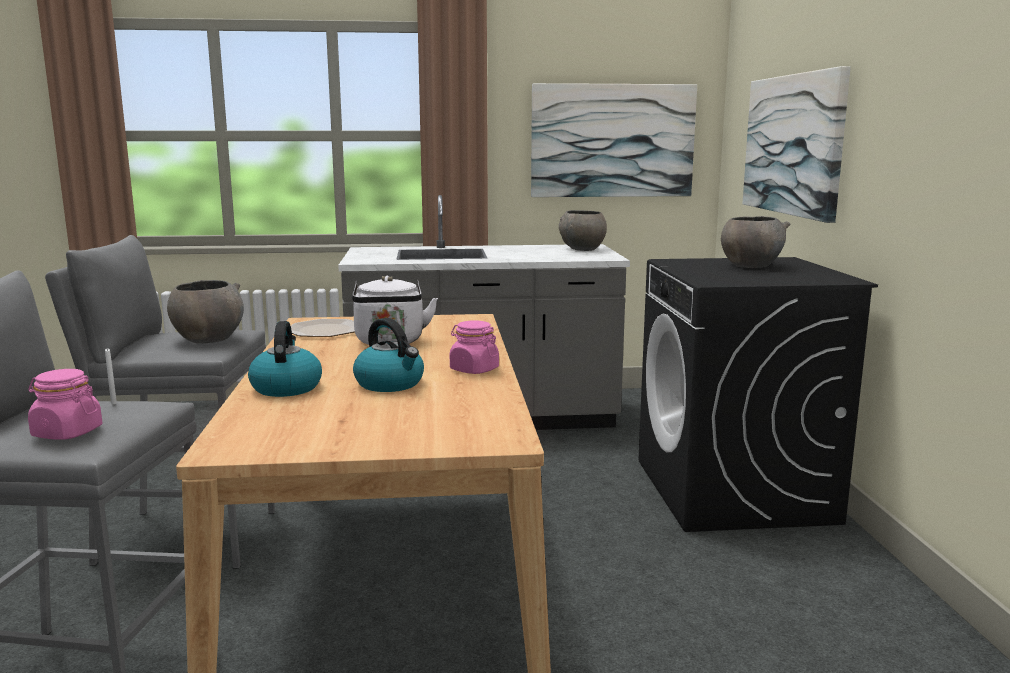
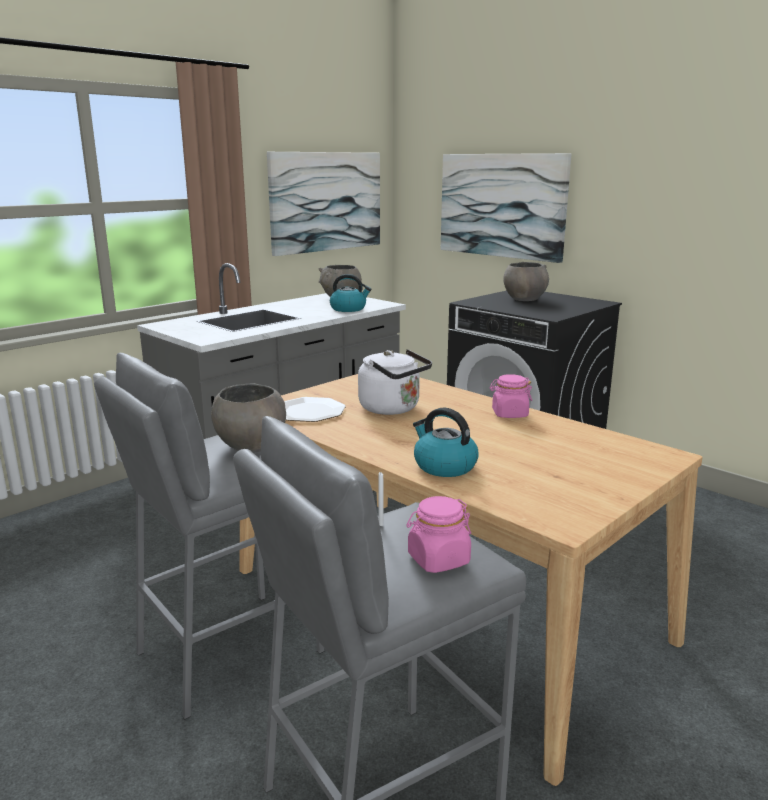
camera: 40 degrees left, 5 degrees up
kettle [353,318,424,392] -> kettle moved to [330,274,372,312]

